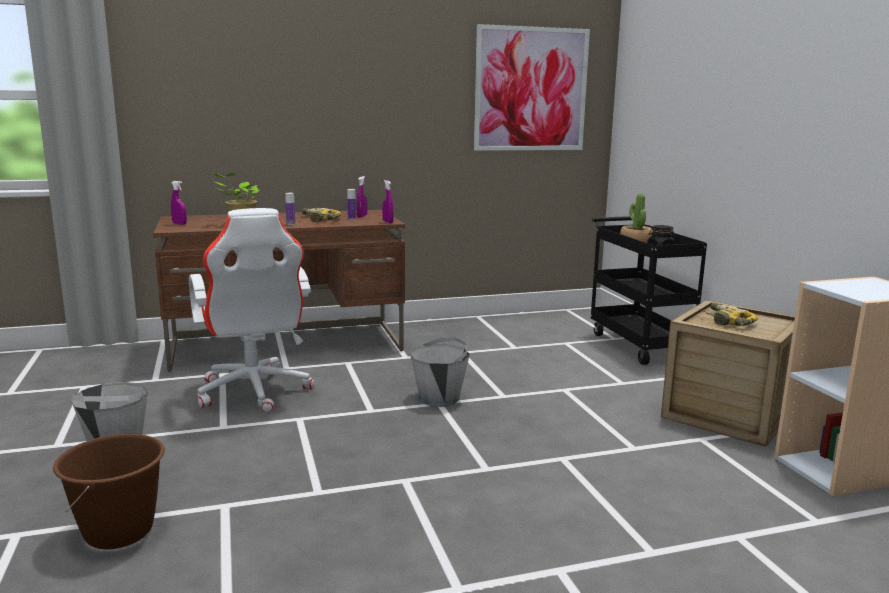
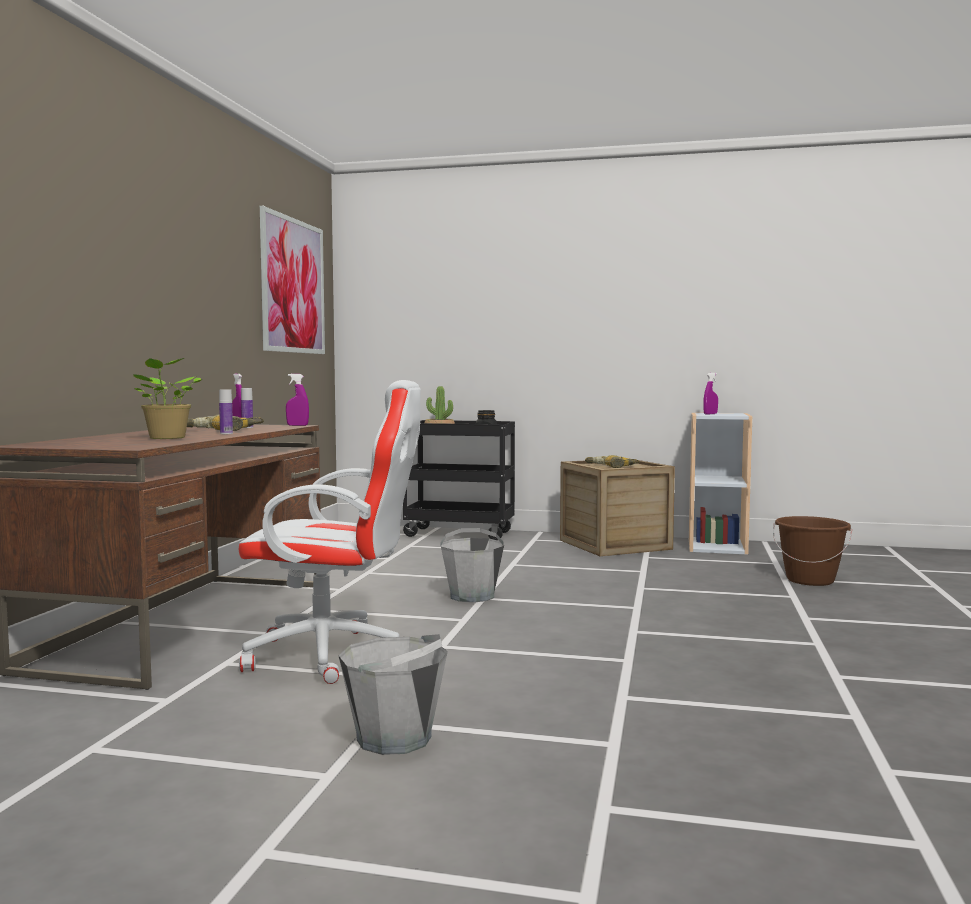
camera: 60 degrees left, 10 degrees down
brown bucket [53,434,165,549] -> brown bucket moved to [773,516,852,586]
purple spray bottle [171,181,187,225] -> purple spray bottle moved to [703,373,718,414]

